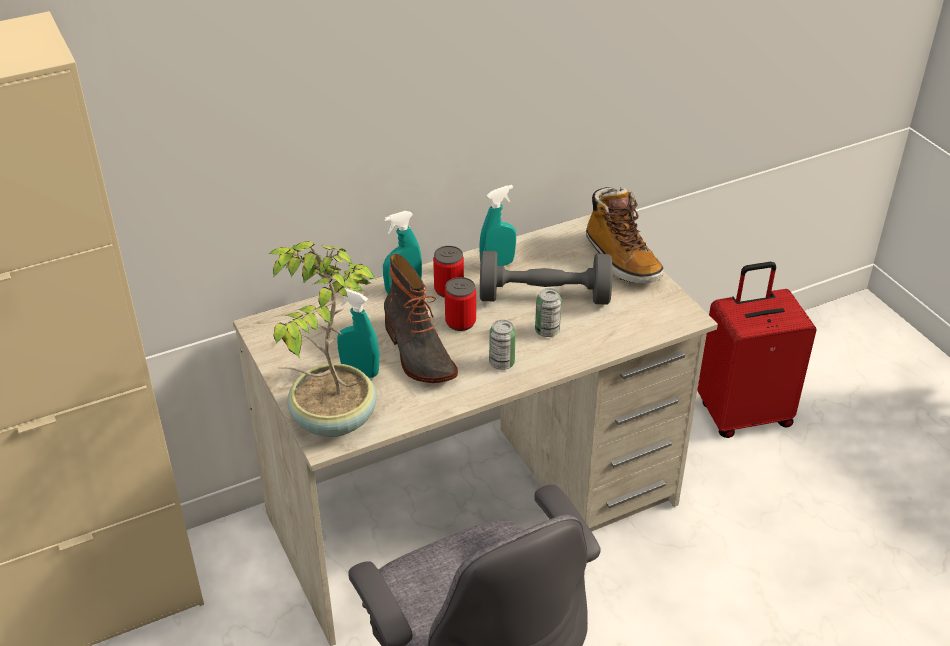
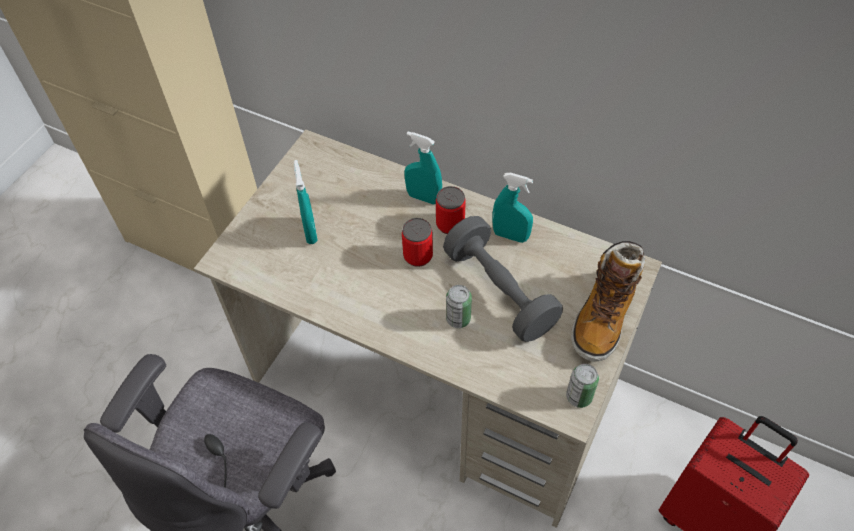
camera: 55 degrees right, 15 degrees up
potted plant [268,241,377,437] -> none
boot [384,254,458,383] -> none
can [489,320,516,370] -> can moved to [566,364,599,408]

